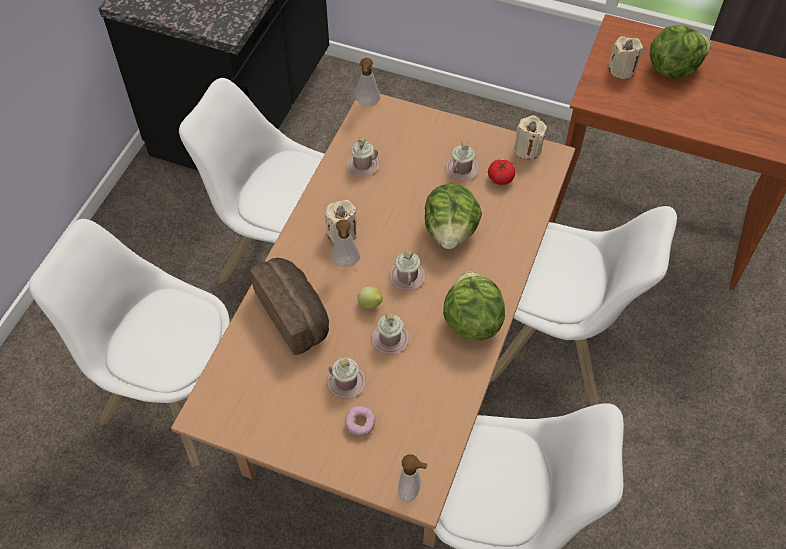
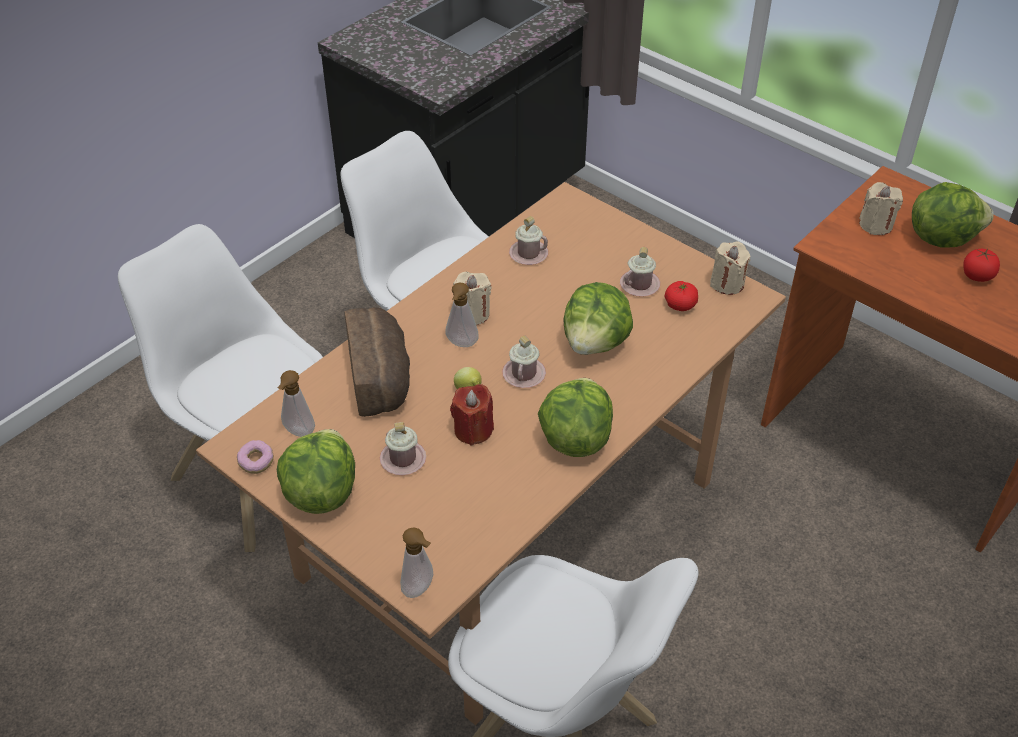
camera: 20 degrees right, 10 degrees down
donut [345,406,376,436] -> donut moved to [237,440,274,474]
soap dispenser [355,58,380,106] -> soap dispenser moved to [277,370,315,437]
pink mug [371,313,409,354] -> red candle [450,384,494,446]
white chair [490,206,677,406] -> none
none -> lettuce [277,429,355,514]
none -> tomato [963,249,1000,282]

